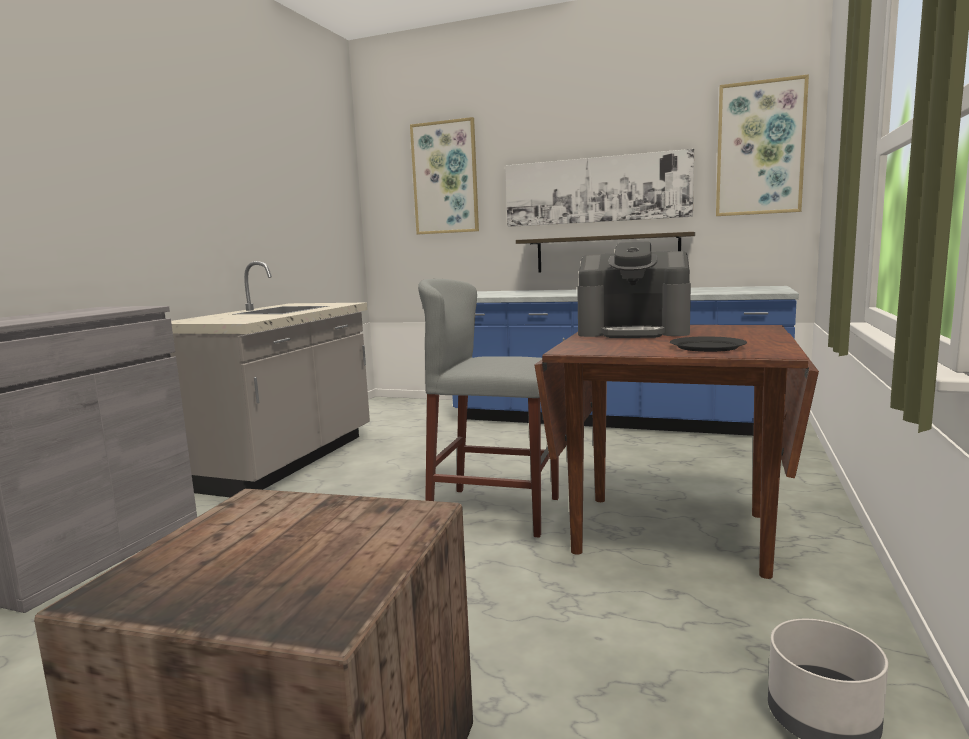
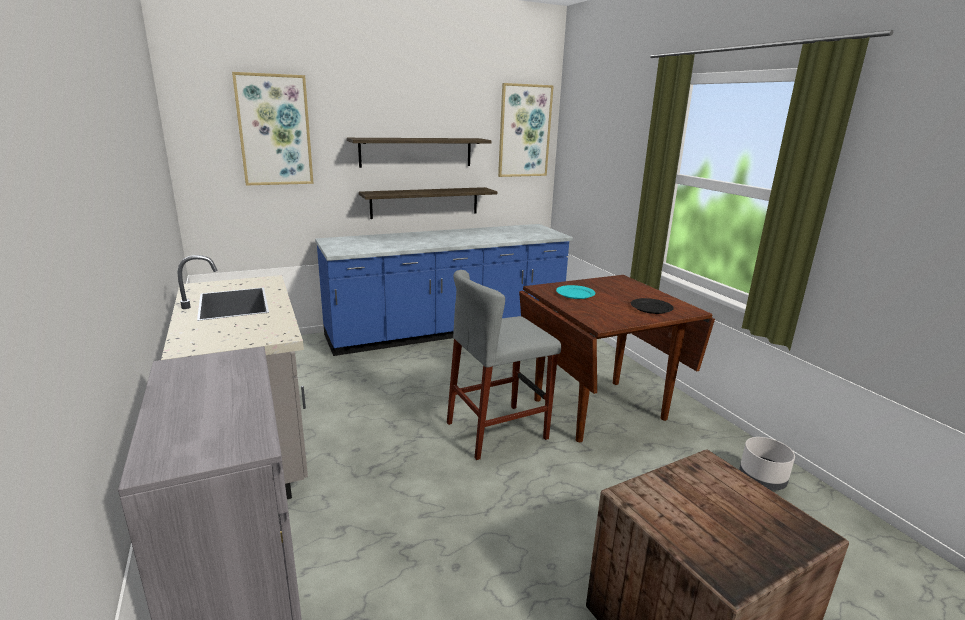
camera: 45 degrees left, 10 degrees up
picture [505,149,694,227] -> shelf [347,138,492,168]
coffee machine [577,241,691,338] -> turquoise plate [556,285,596,299]

